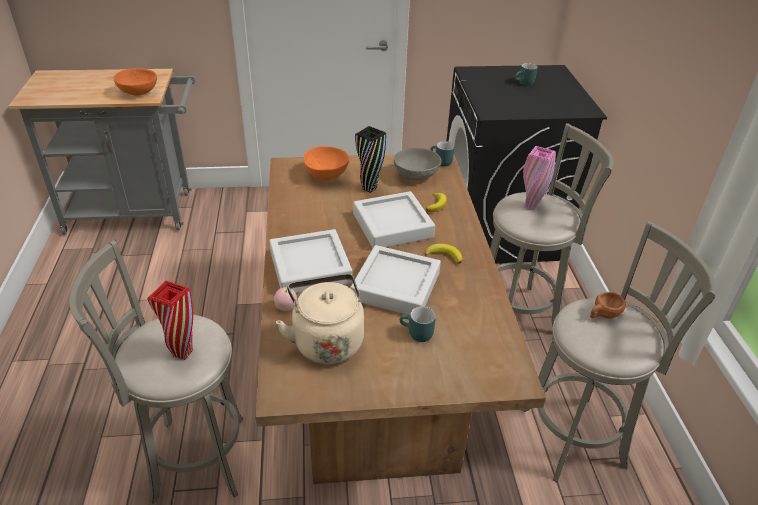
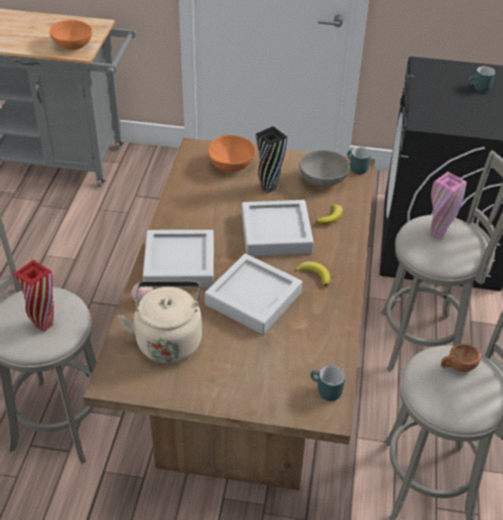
camera: 15 degrees right, 5 degrees up
turquoise mug [400,306,436,342] -> turquoise mug moved to [310,365,345,401]

